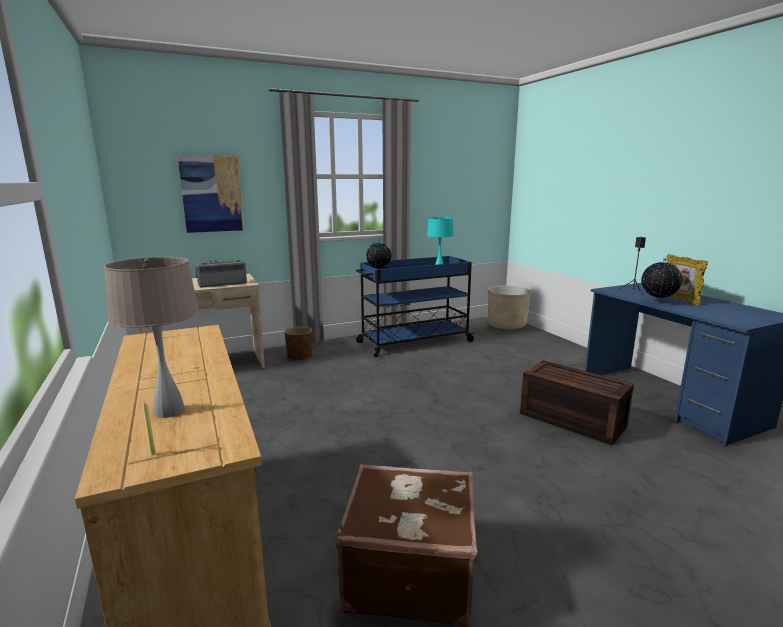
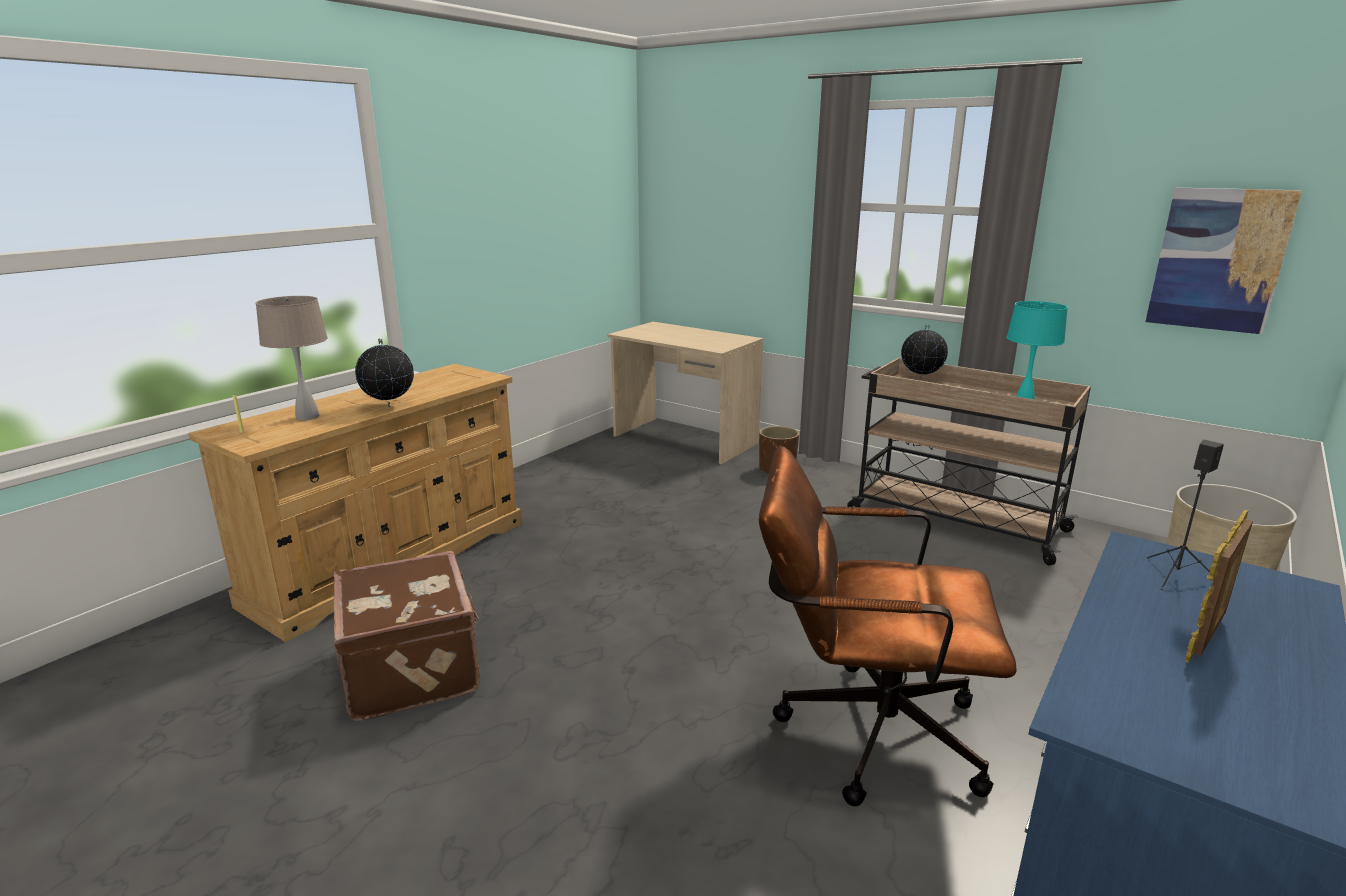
camera: 60 degrees right, 5 degrees up
picture [177,155,244,233] -> picture moved to [1145,188,1302,334]
radio [195,259,247,288] -> none
blue cart [356,256,475,357] -> beige cart [847,357,1091,566]
brown storage box [520,360,634,445] -> brown office chair [759,446,1017,806]
globe [641,258,682,302] -> globe moved to [355,339,414,407]

